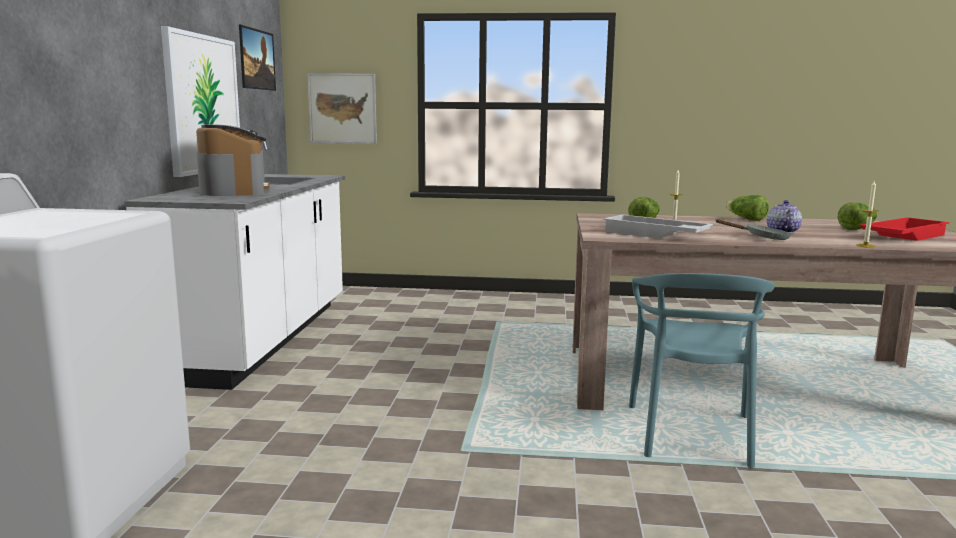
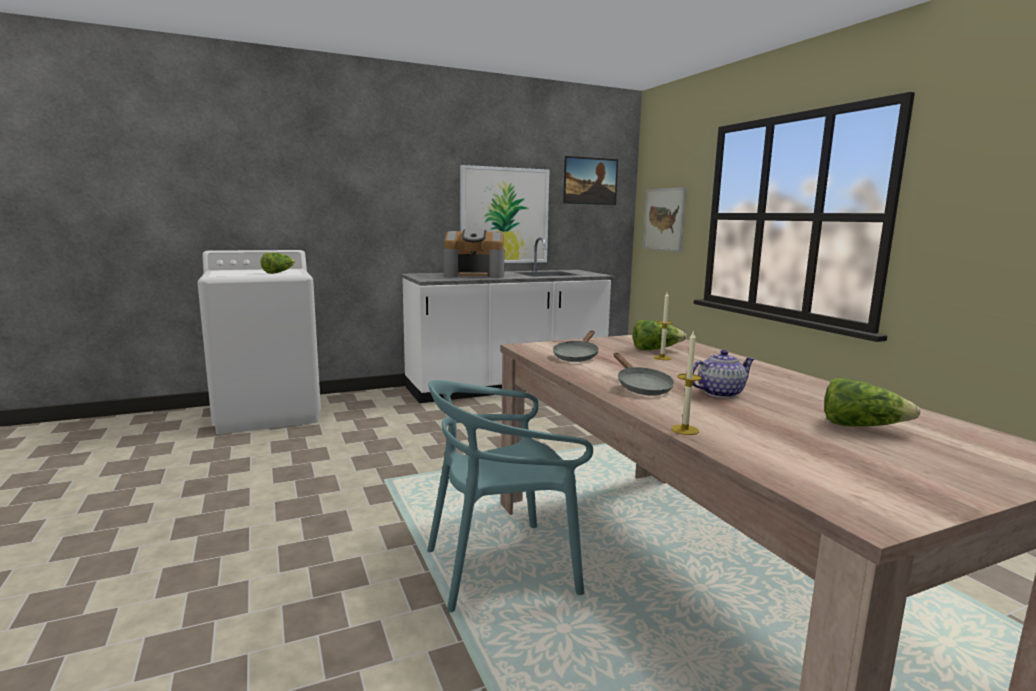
camera: 60 degrees right, 0 degrees up
coffee machine [196,125,269,196] -> coffee machine turned 45 degrees clockwise [443,229,504,278]
white tray [603,215,713,238] -> grey frying pan [553,331,599,362]
lettuce [725,195,769,221] -> lettuce moved to [260,253,295,274]
red tray [859,217,950,241] -> none

